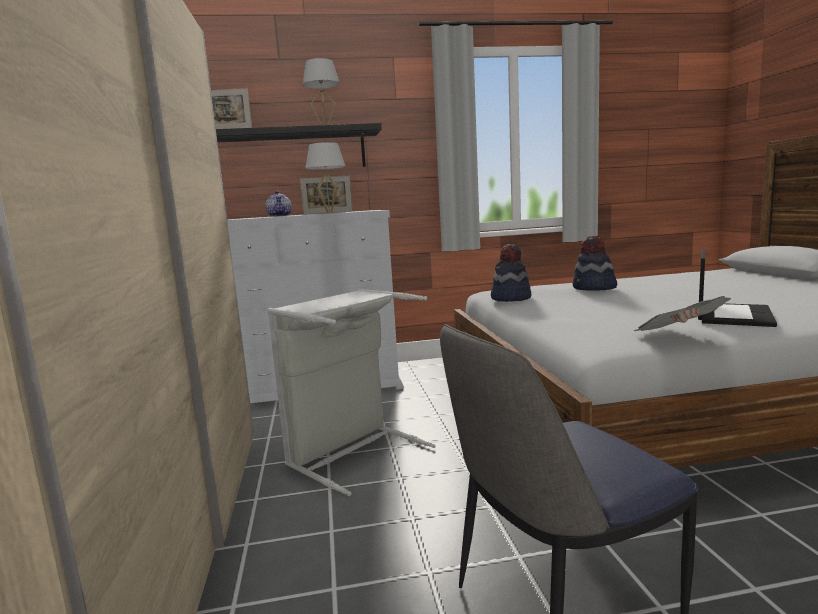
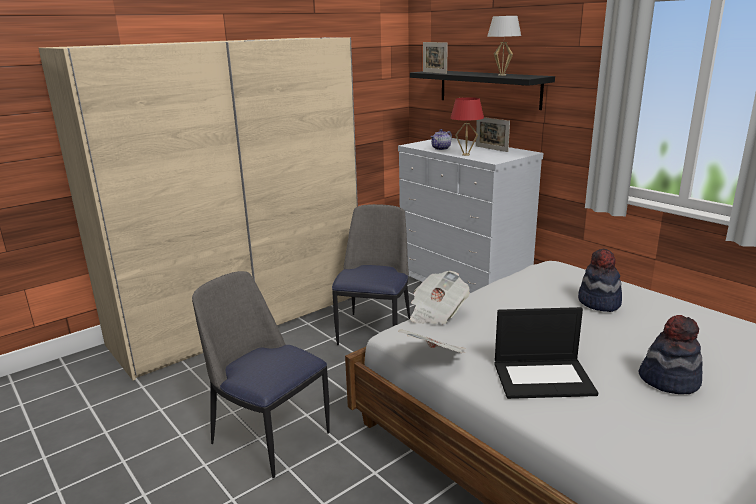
camera: 60 degrees right, 10 degrees up
grey laundry basket [267,289,435,496] -> chair [332,204,410,345]
white table lamp [305,142,346,213] -> red table lamp [451,97,484,156]
hat [491,244,531,302] -> hat moved to [638,315,703,394]
none -> newspaper [410,271,470,324]

